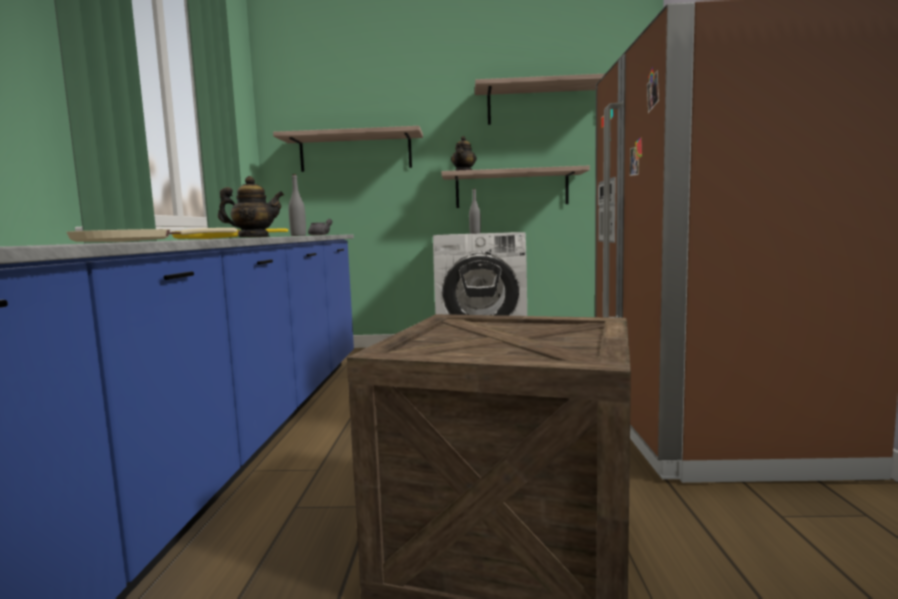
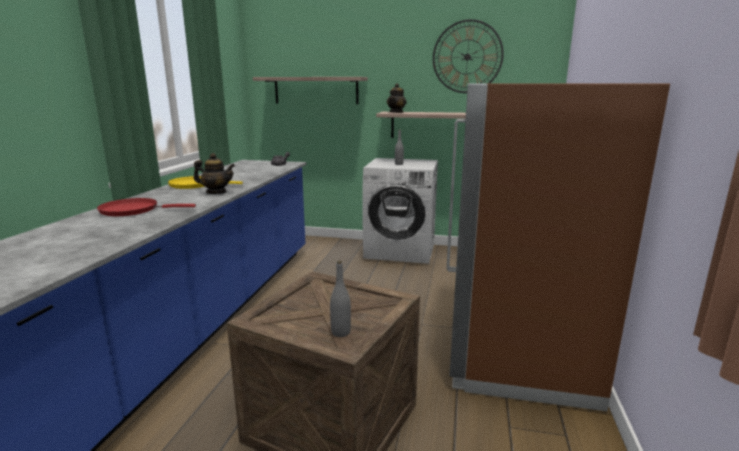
camera: 10 degrees right, 10 degrees up
beige frying pan [66,228,237,242] -> red frying pan [97,198,196,216]
grey bottle [289,174,306,236] -> grey bottle moved to [330,261,351,337]
shelf [475,74,605,125] -> wall clock [433,19,504,93]

